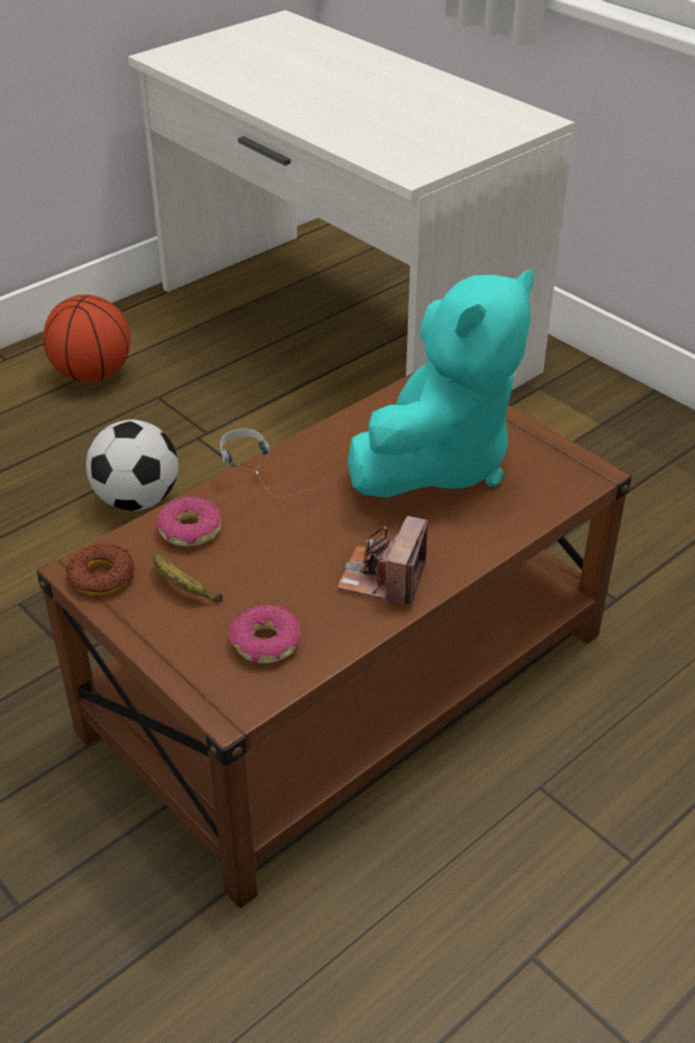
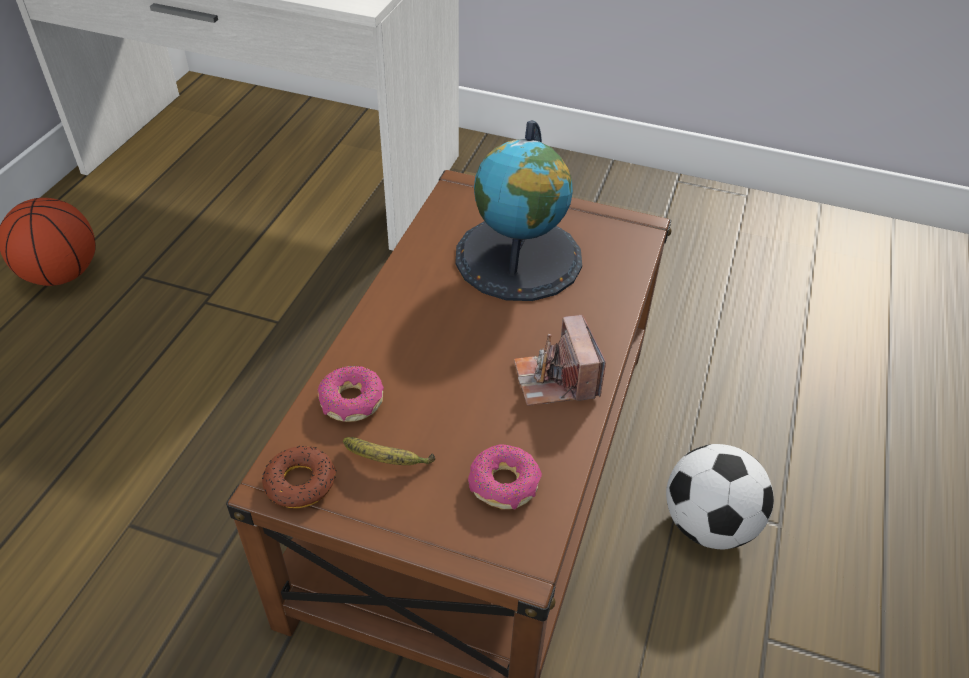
camera: 30 degrees left, 5 degrees up
football [86,420,178,511] -> football moved to [666,444,774,549]
headphones [220,429,331,524] -> none
turquoise plush toy [347,269,534,498] -> globe [456,120,582,301]

